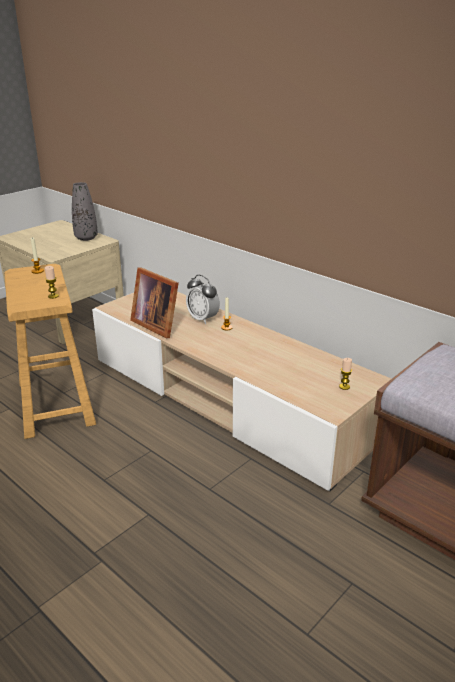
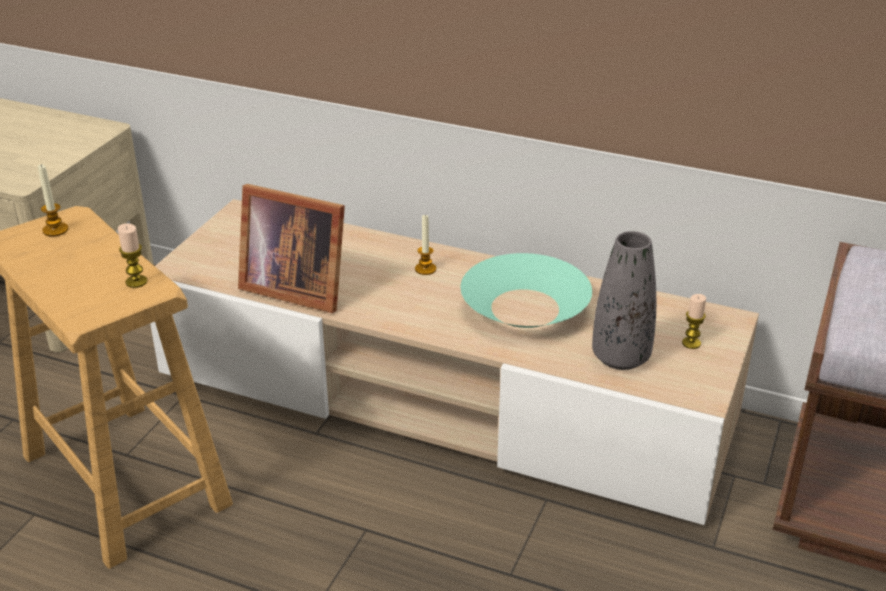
camera: 20 degrees left, 5 degrees up
grey vase [72,182,98,241] -> grey vase moved to [592,231,656,370]
alarm clock [186,275,220,324] -> none
none -> turquoise bowl [461,253,592,328]

